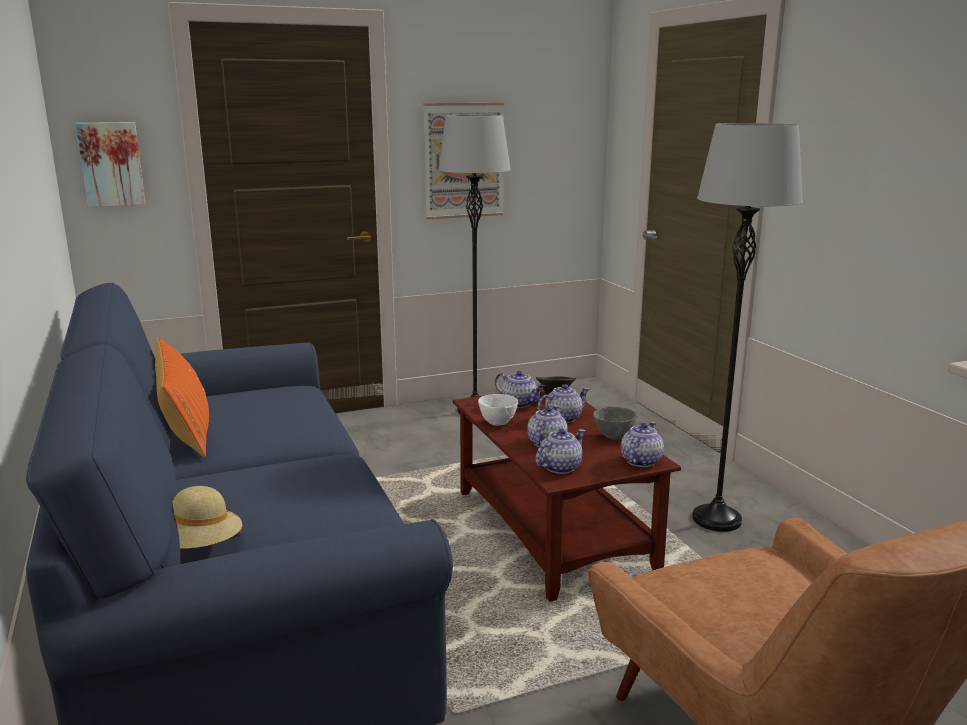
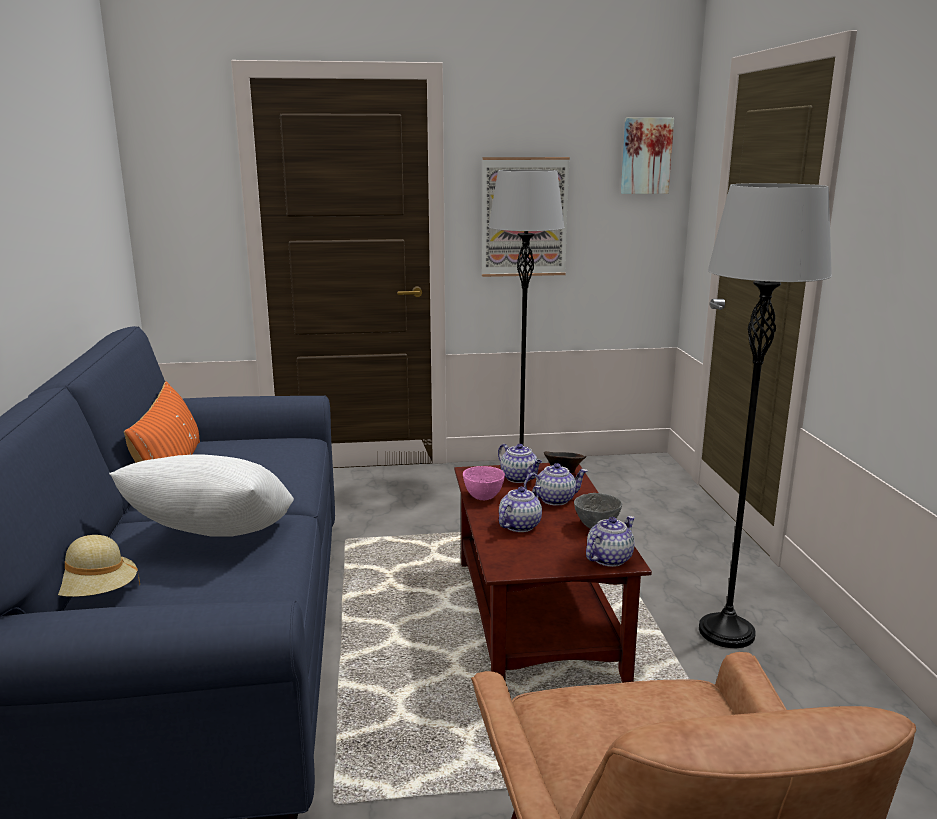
camera: 15 degrees right, 0 degrees up
picture [76,122,146,207] -> picture moved to [621,118,674,194]
white bowl [478,394,518,426] -> pink bowl [463,466,505,500]
teapot [536,429,585,474] -> none
none -> white pillow [109,454,294,537]

